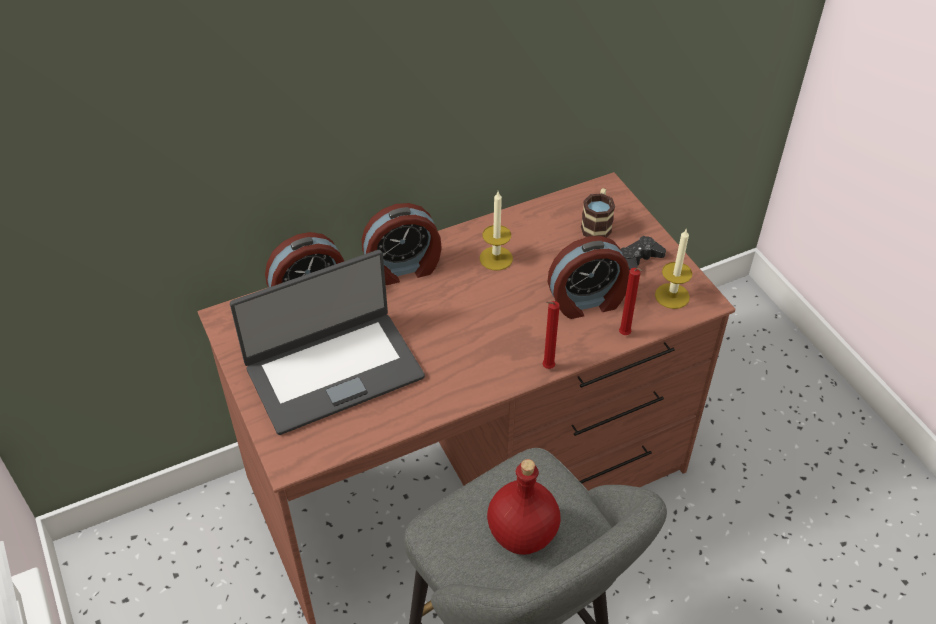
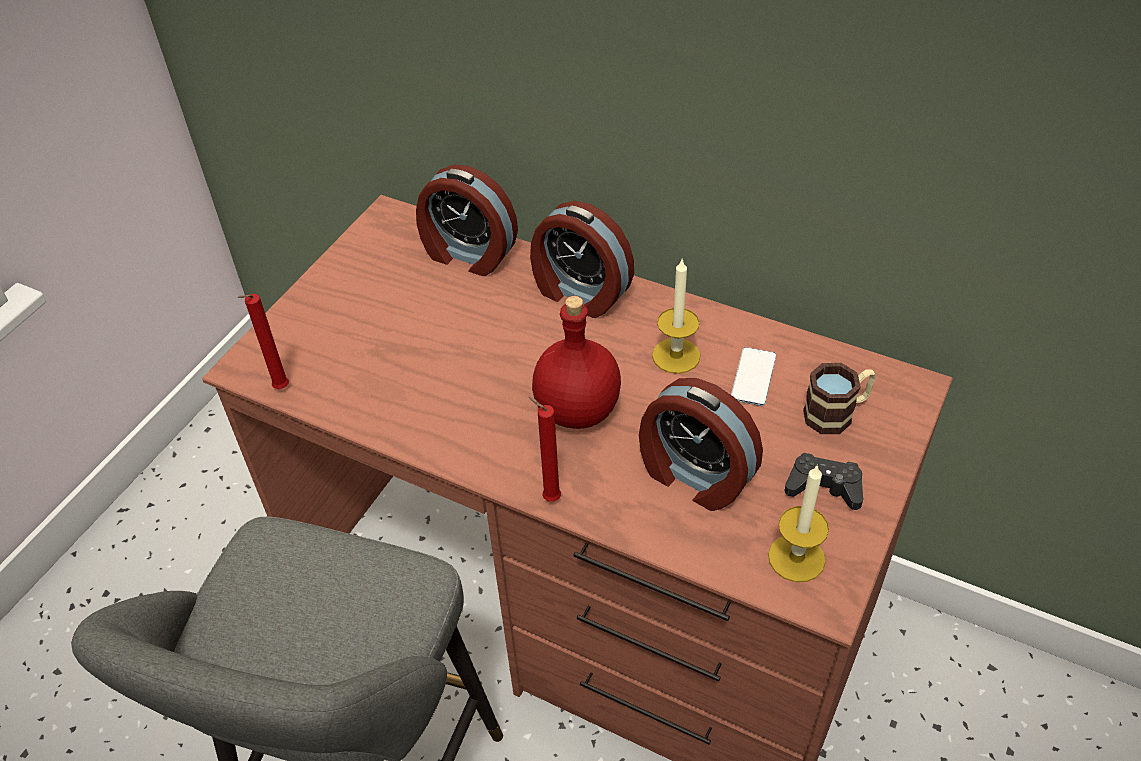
camera: 55 degrees right, 0 degrees up
laptop [230,250,425,435] -> none
red bottle [487,459,560,555] -> red bottle moved to [532,296,621,429]
red candle [619,268,642,335] -> red candle moved to [237,294,289,389]
none -> phone [731,347,776,406]

